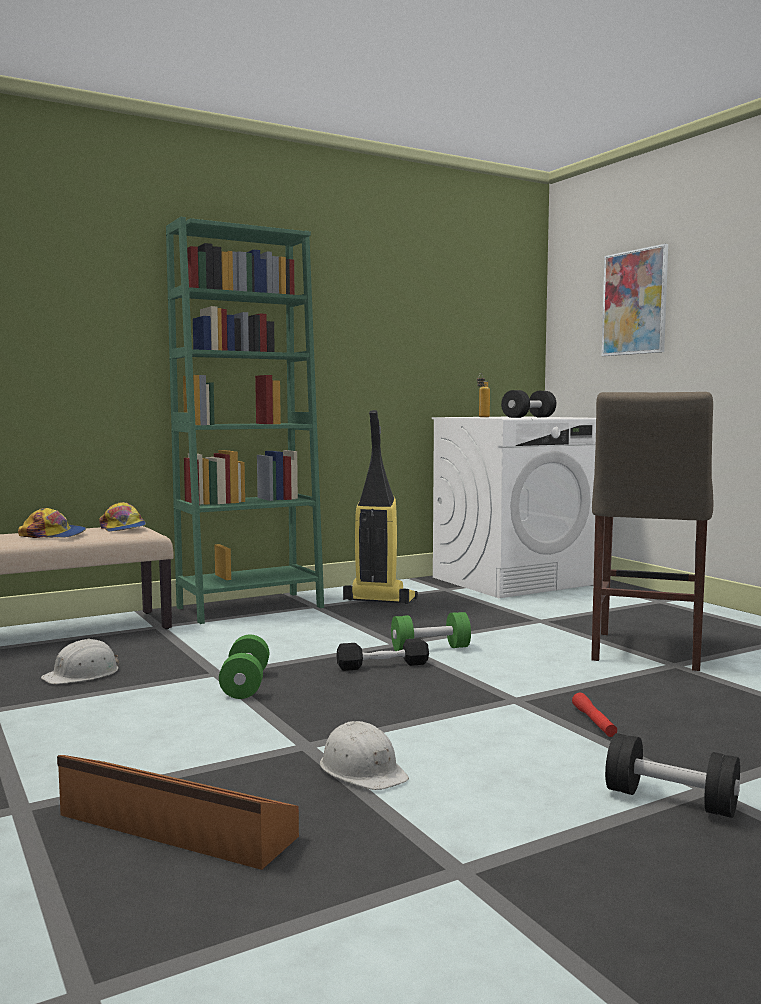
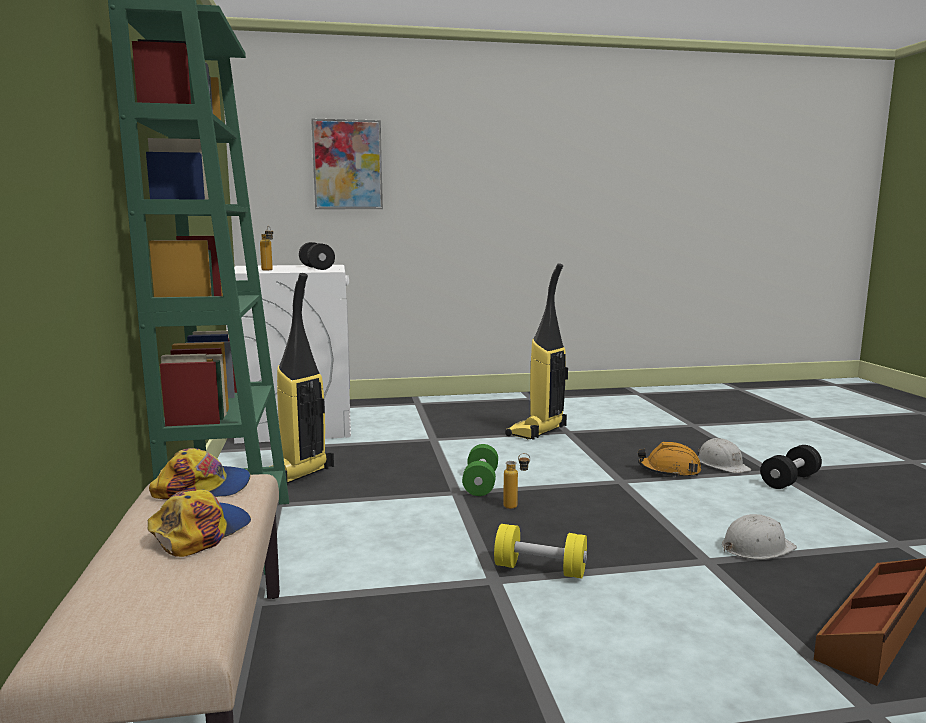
camera: 70 degrees left, 5 degrees up
white hard hat [41,638,119,684] -> white hard hat moved to [698,438,751,473]
green dumbbell [219,635,269,699] -> yellow dumbbell [494,524,587,579]
black dumbbell [336,638,429,671] -> bottle [503,453,530,509]
red flashlight [572,693,617,737] -> orange hard hat [638,442,701,478]
beige stool [591,392,713,671] -> vacuum cleaner [505,263,568,439]

